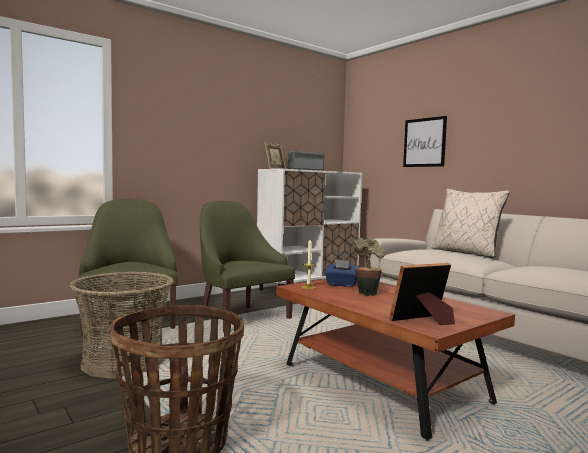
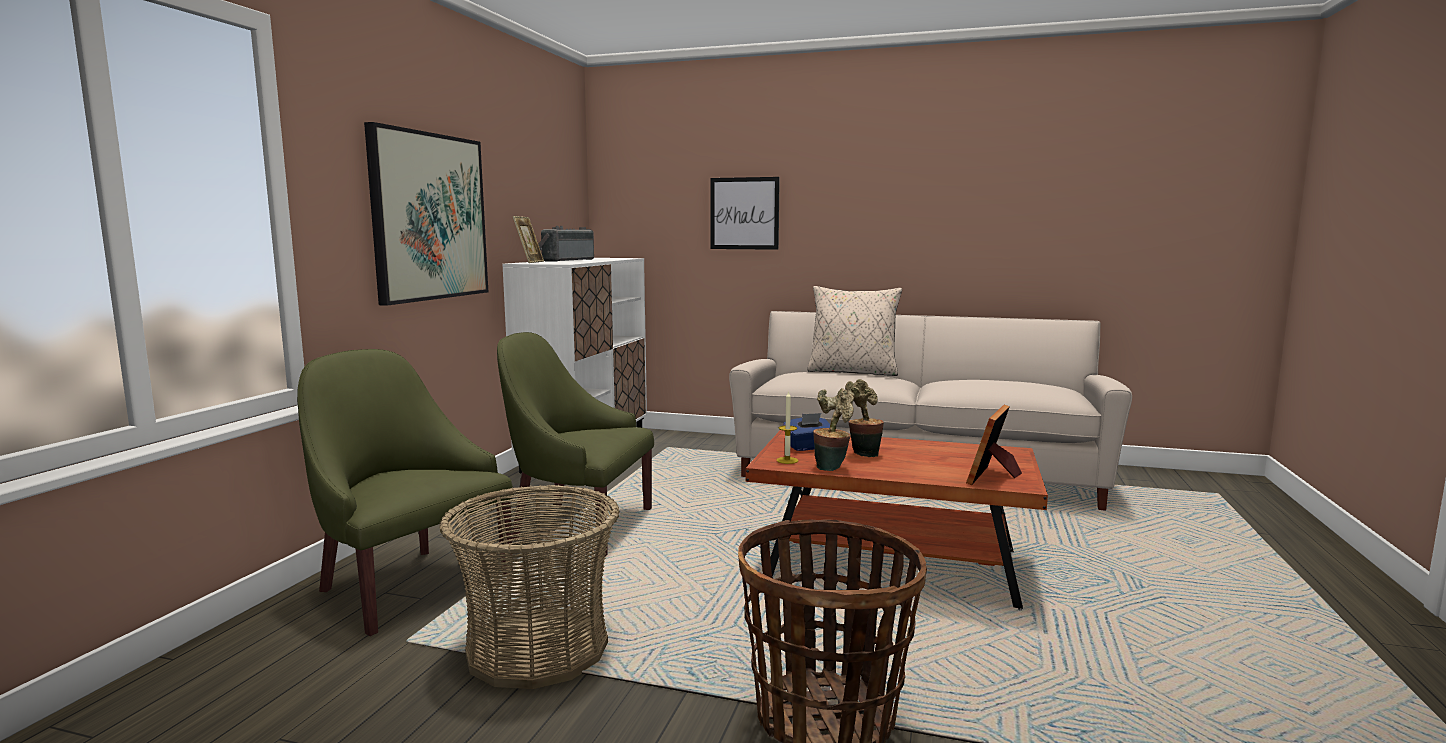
camera: 35 degrees left, 5 degrees up
none -> picture [364,122,488,306]
none -> potted plant [813,388,854,471]

